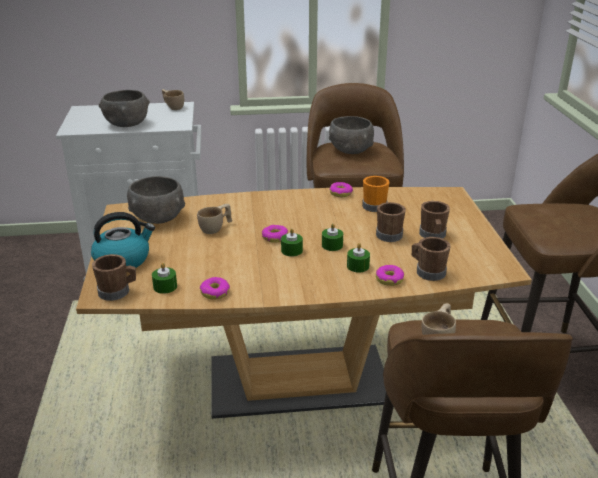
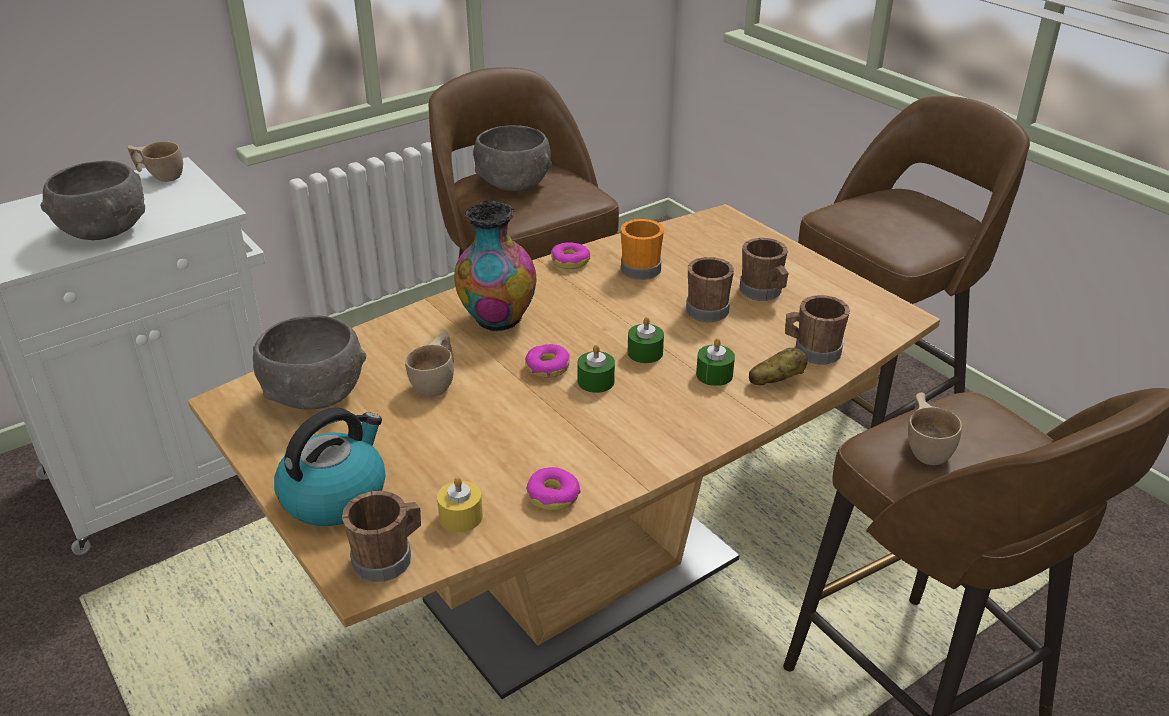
camera: 30 degrees left, 5 degrees up
green candle [152,263,177,294] -> yellow candle [437,477,483,532]
donut [376,265,404,286] -> potato [749,348,808,385]
none -> vase [454,201,536,332]

